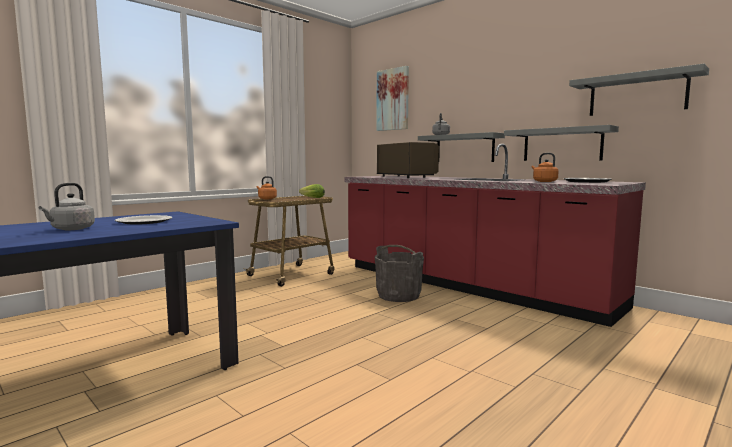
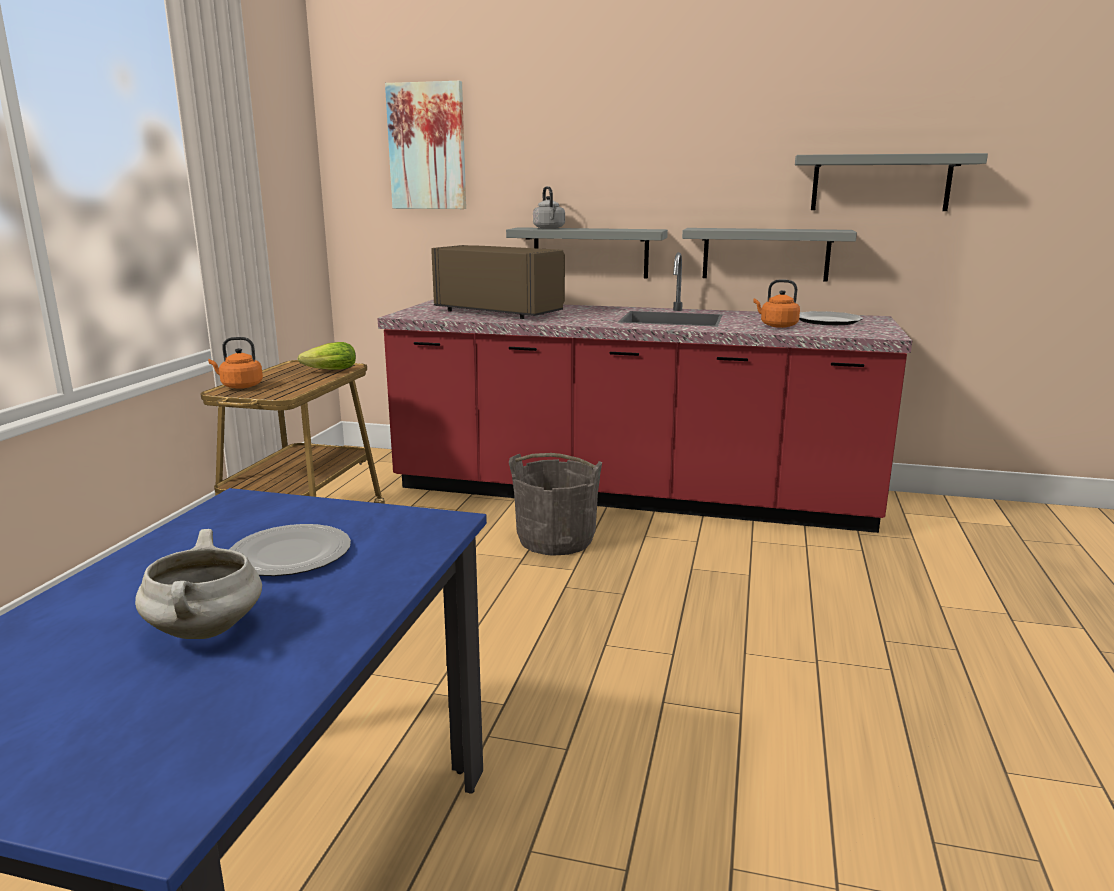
camera: 30 degrees left, 10 degrees up
grey kettle [39,183,95,230] -> white cooking pot [135,529,262,639]

